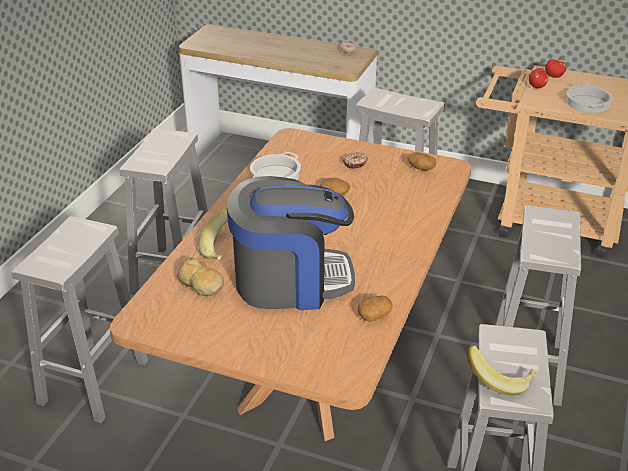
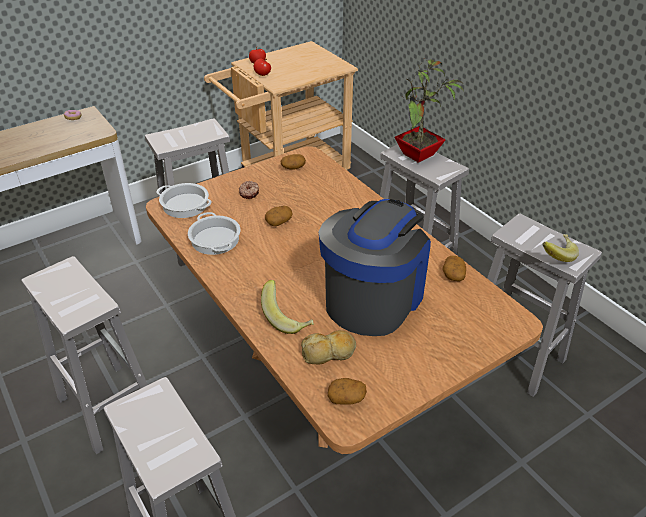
camera: 55 degrees left, 5 degrees up
cooking pot [566,83,613,113] -> cooking pot moved to [156,183,212,218]
none -> potato [328,378,367,404]
none -> potted plant [395,59,464,163]

